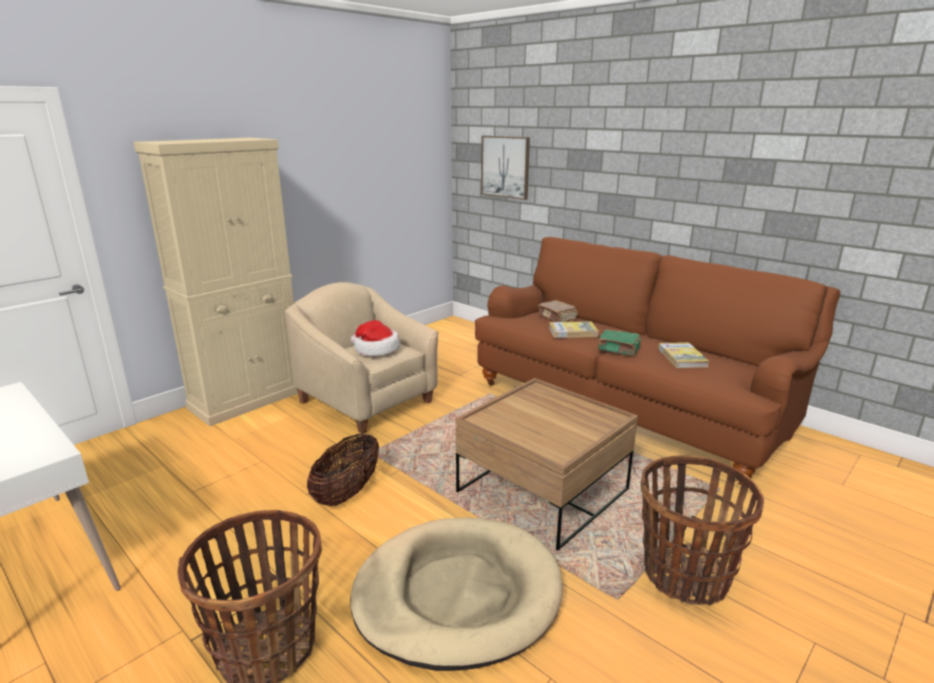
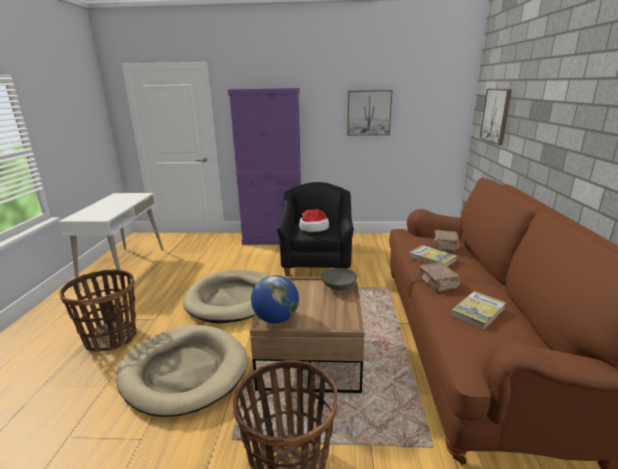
camera: 50 degrees right, 0 degrees up
beige cabinet [134,138,298,426] -> purple cabinet [228,88,301,245]
beige armchair [285,282,439,434] -> black armchair [277,182,354,276]
basket [307,433,379,506] -> beige dog bed [183,270,270,323]
green book [598,329,641,357] -> brown book [418,263,460,292]
none -> globe [251,275,299,324]
none -> grey bowl [321,268,357,291]
none -> picture [347,90,393,136]

